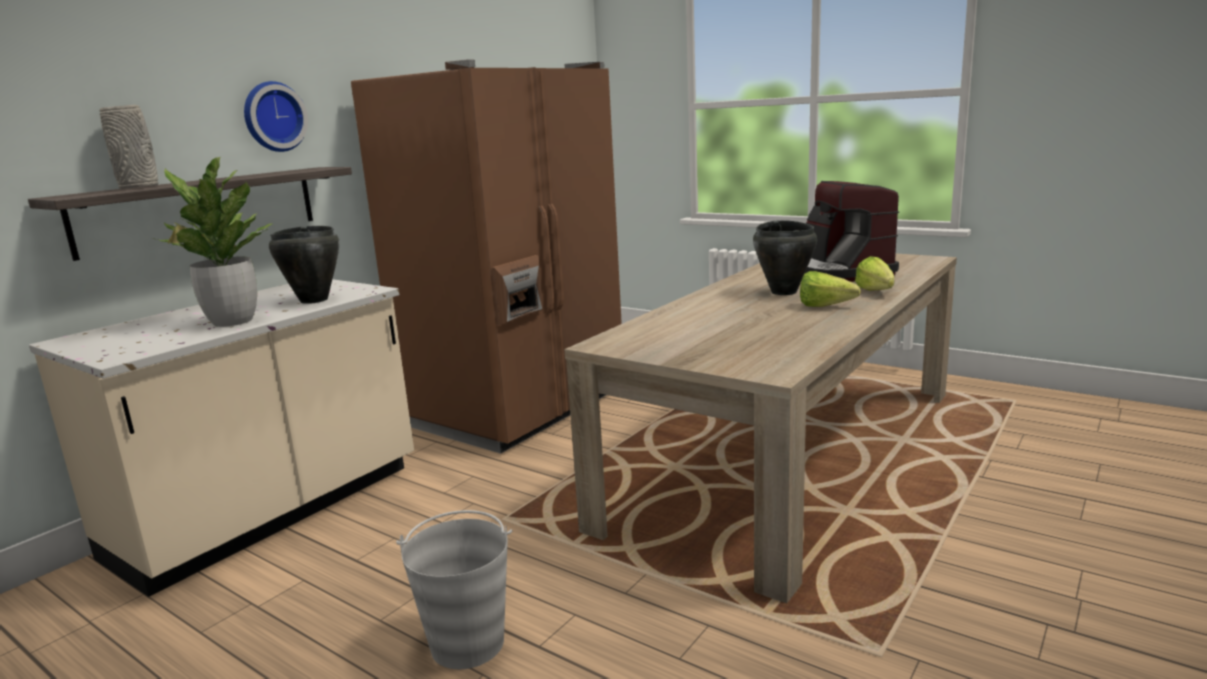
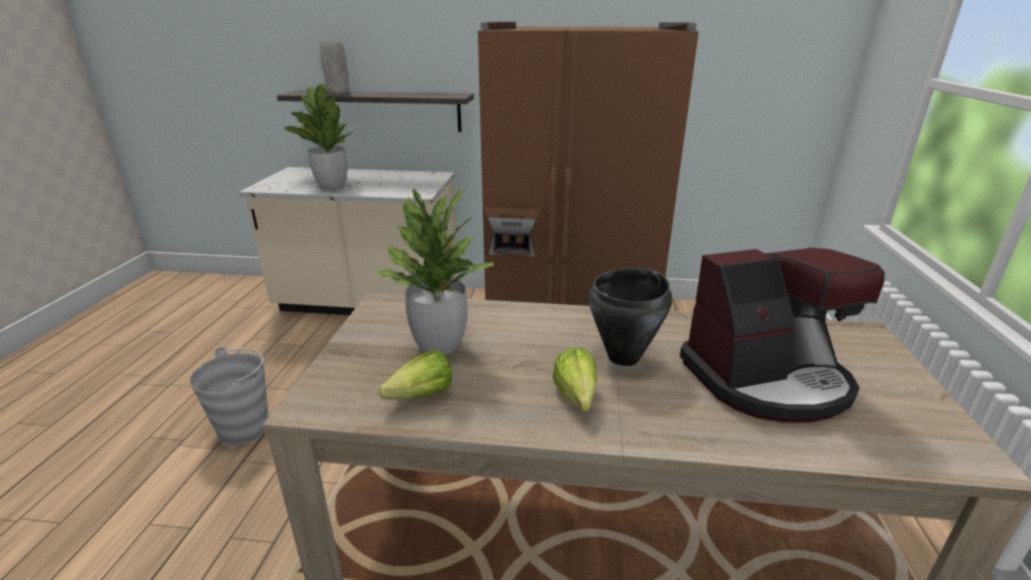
camera: 60 degrees right, 10 degrees up
wall clock [244,81,308,152] -> none
black cooking pot [269,226,340,304] -> none
coffee machine [805,181,899,282] -> coffee machine turned 150 degrees counterclockwise [680,247,885,423]
lettuce [855,256,894,291] -> lettuce moved to [379,350,452,399]
none -> potted plant [373,188,494,355]

